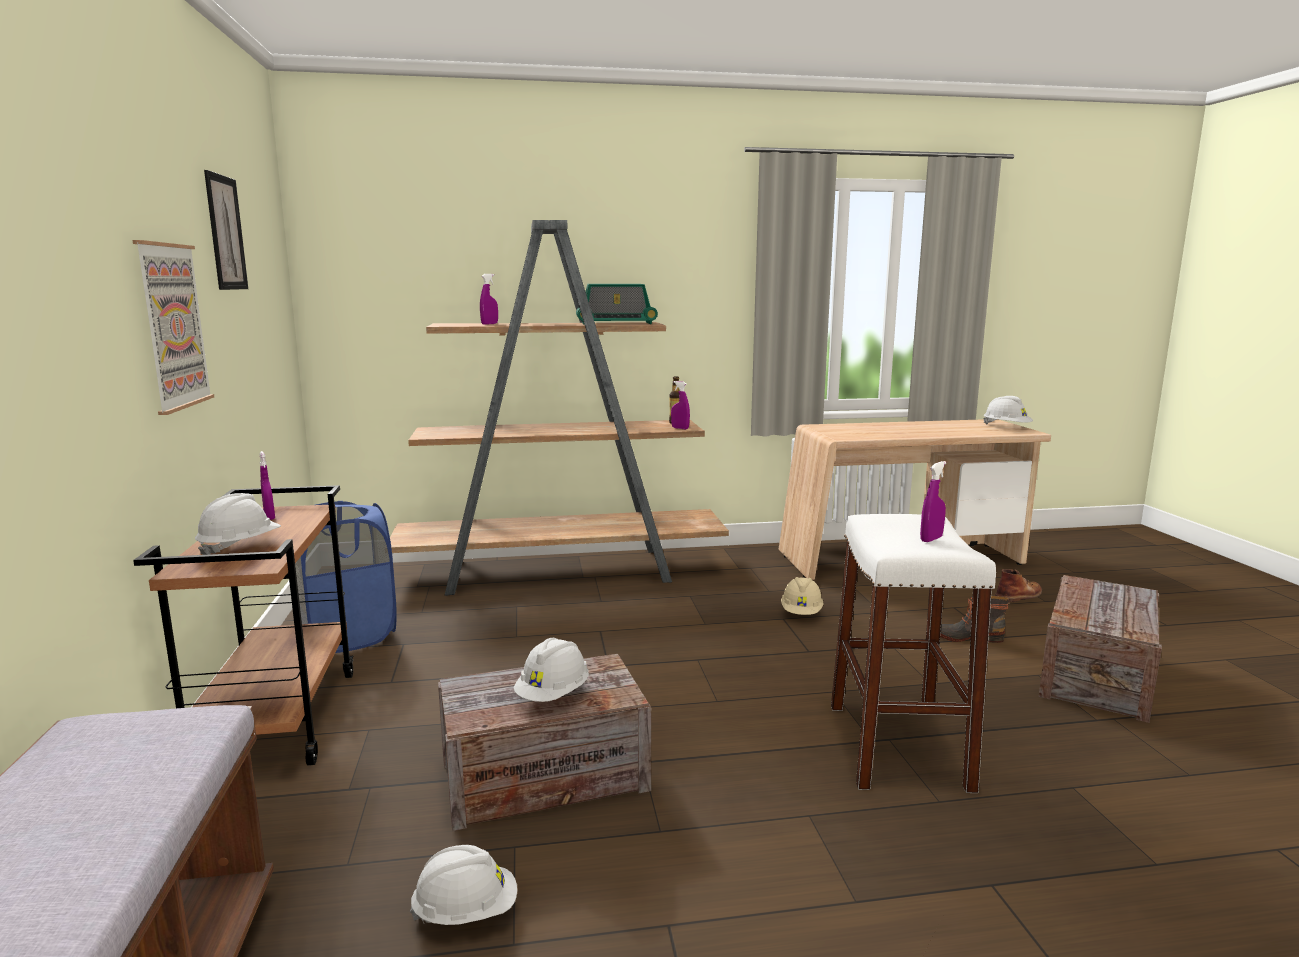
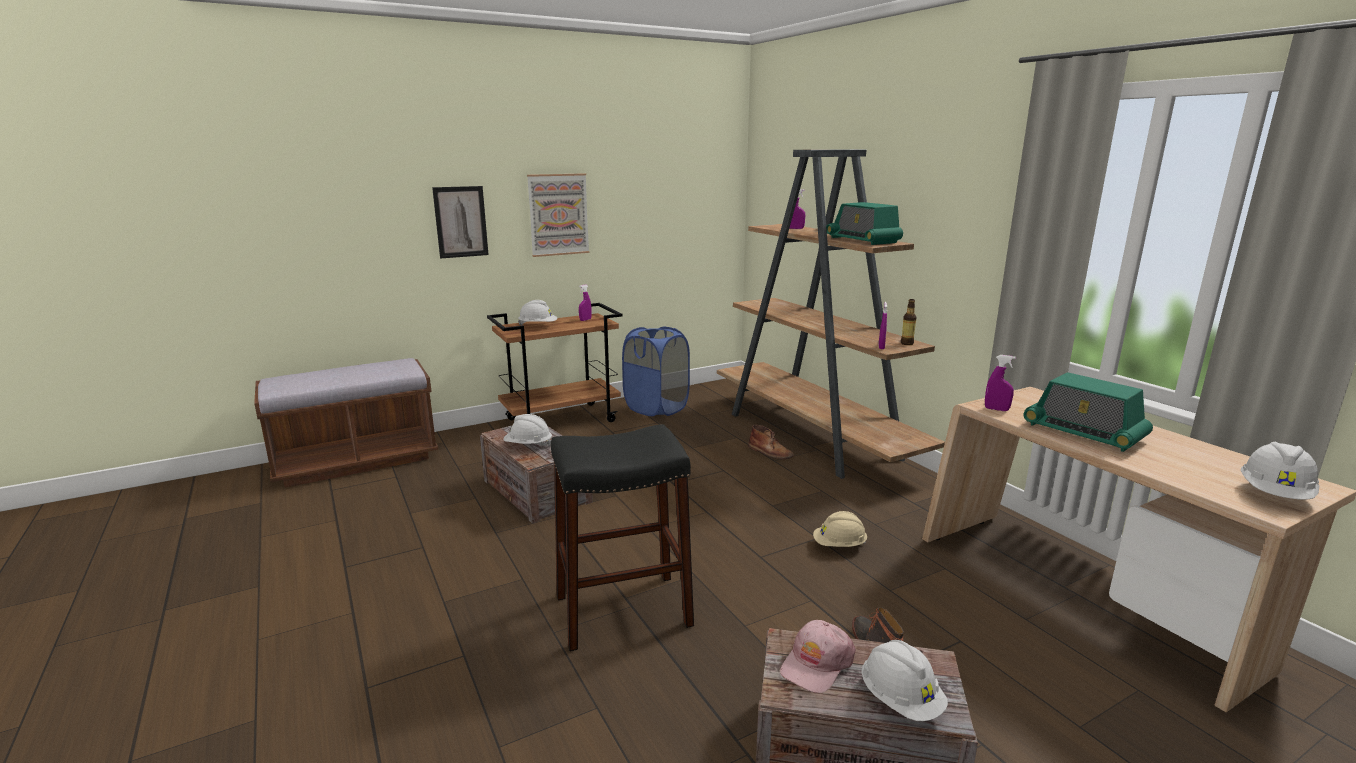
camera: 70 degrees right, 5 degrees up
picture [204,170,248,290] -> picture moved to [432,186,489,259]
white hard hat [410,845,517,925] -> white hard hat moved to [861,640,948,721]
white stool [831,514,996,793] -> black stool [551,424,694,651]
purple spray bottle [920,461,946,542] -> purple spray bottle moved to [985,355,1016,411]
brown boot [995,569,1042,602] -> brown boot moved to [748,425,794,459]
none -> pink cap [780,620,856,693]
none -> radio [1023,372,1153,452]

